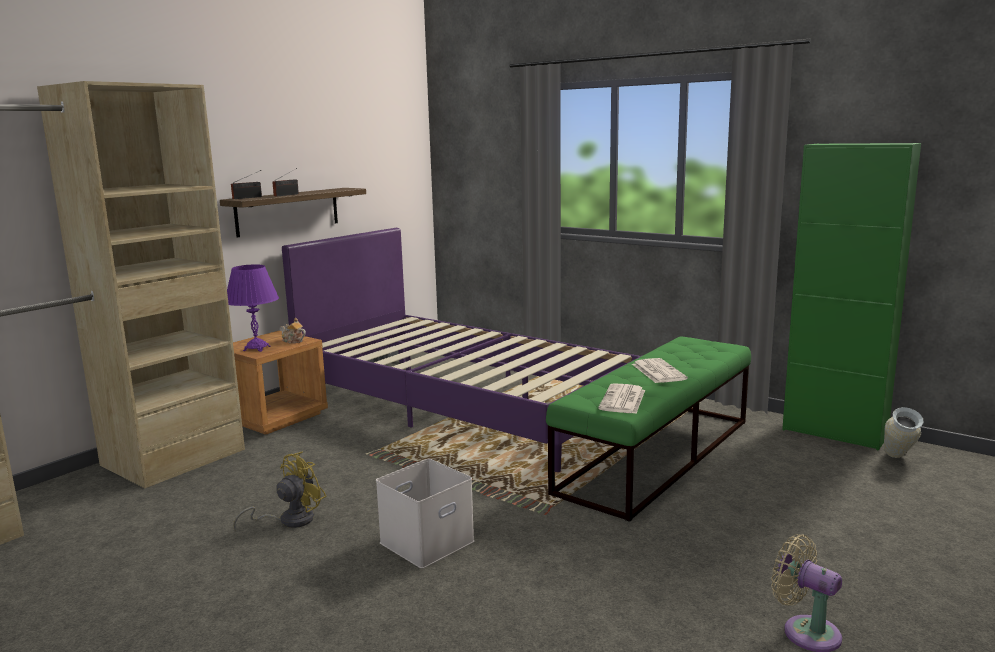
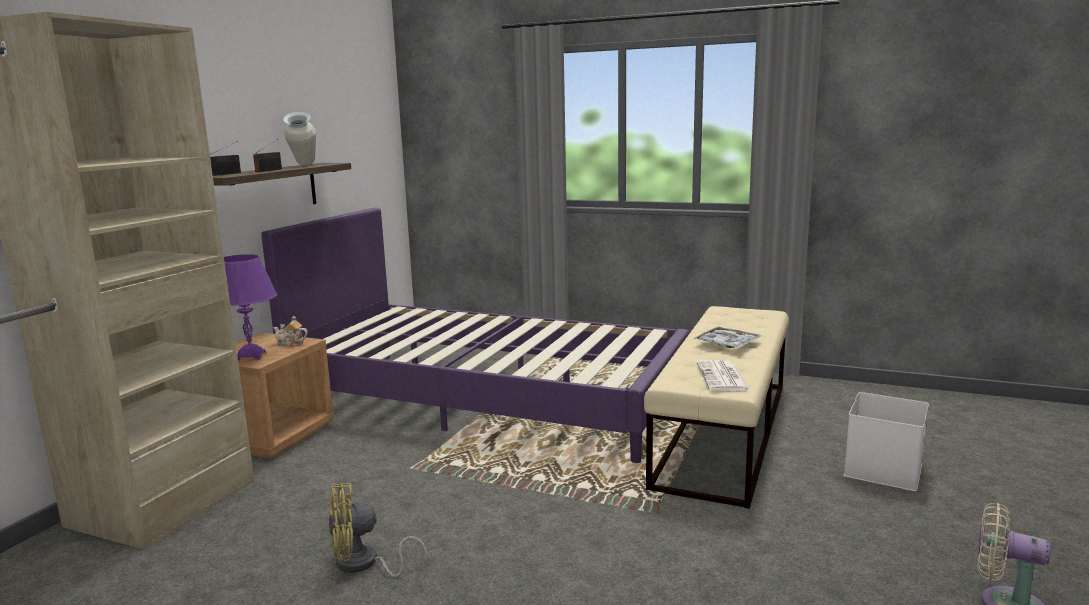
camera: 15 degrees left, 0 degrees up
yellow fan [233,452,326,531] -> yellow fan turned 135 degrees counterclockwise [328,483,428,578]
white storage box [376,459,474,568] -> white storage box moved to [844,392,929,491]
green bench [546,336,751,522] -> beige bench [644,306,789,509]
newspaper [632,358,688,383] -> tray [694,327,761,348]
green cabinet [782,143,921,451] -> none
vase [884,407,924,458] -> vase moved to [283,112,316,166]

